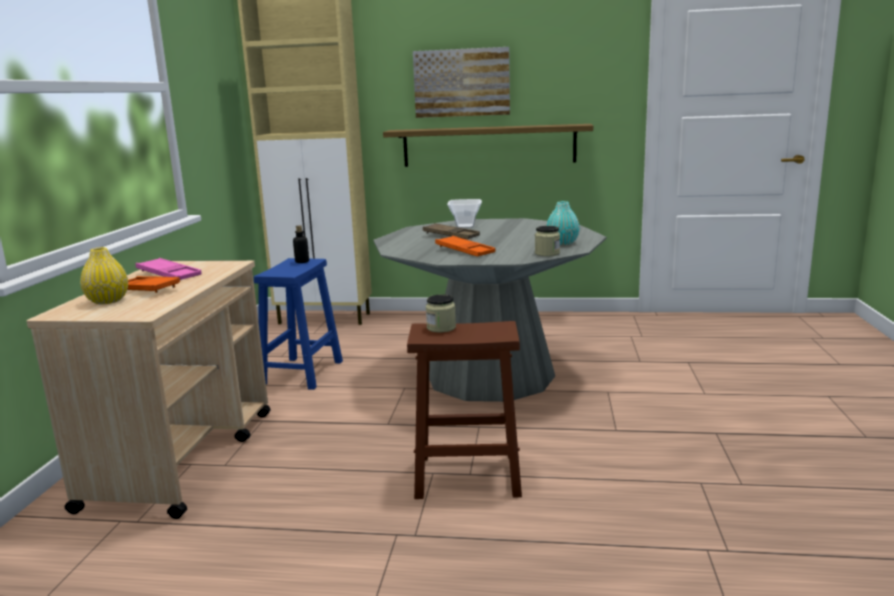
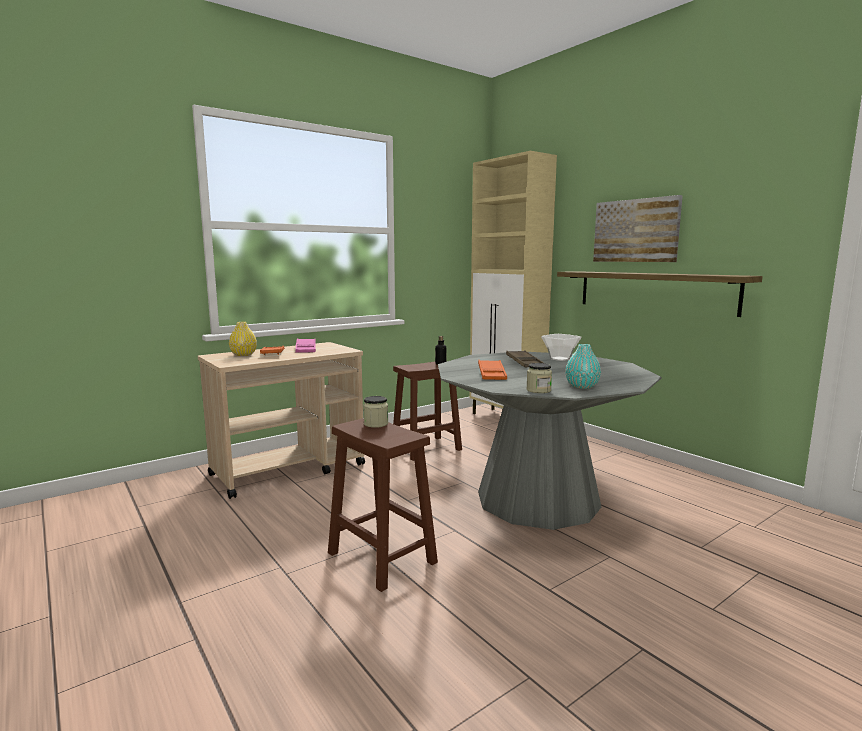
camera: 45 degrees right, 5 degrees down
blue stool [254,258,343,390] -> brown stool [393,361,462,461]

